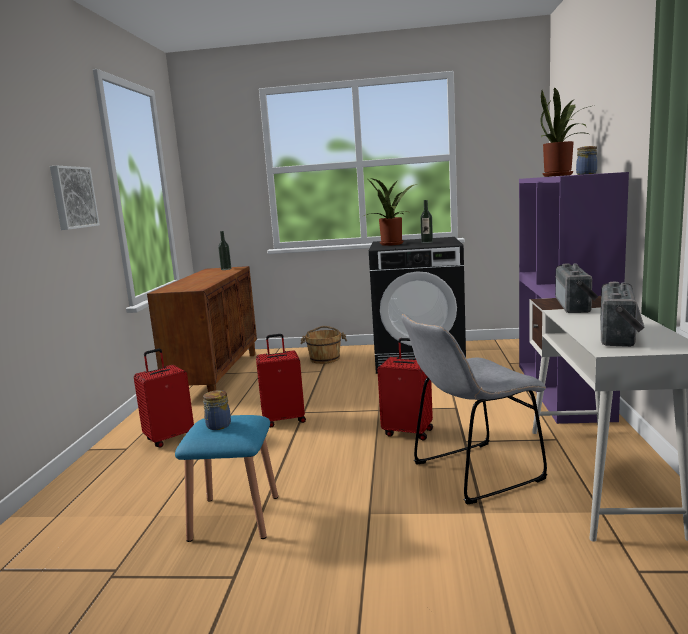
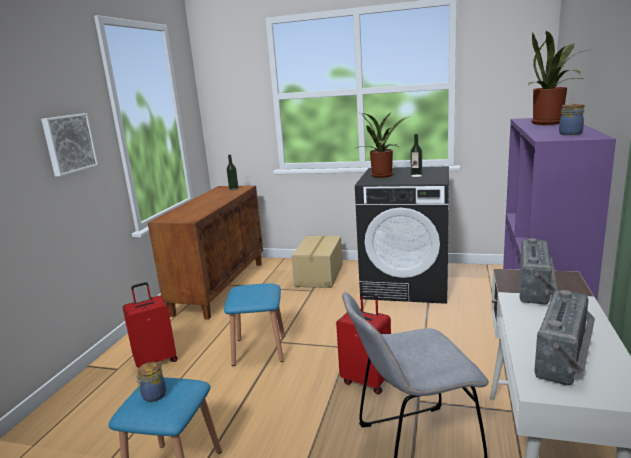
camera: 10 degrees right, 5 degrees up
red suitcase [256,334,306,427] -> blue stool [224,283,285,366]
brown bucket [300,326,347,364] -> cardboard box [291,236,343,288]

